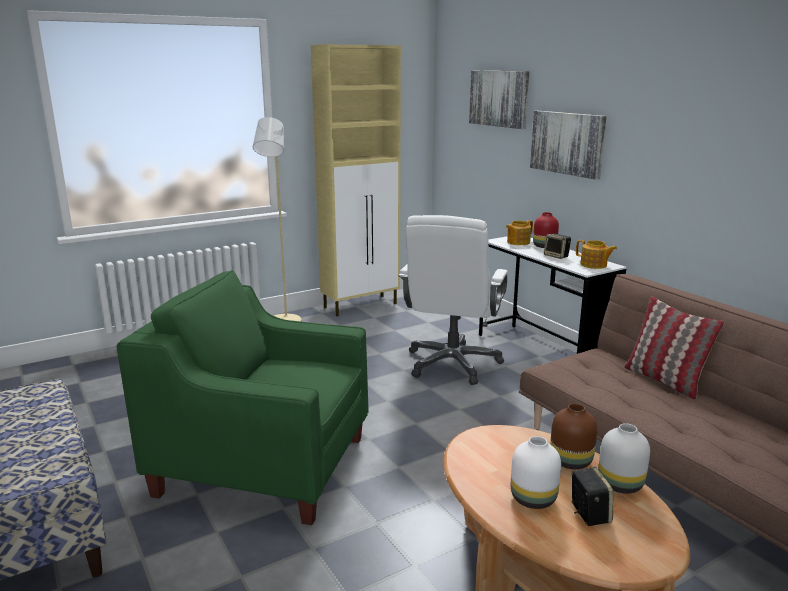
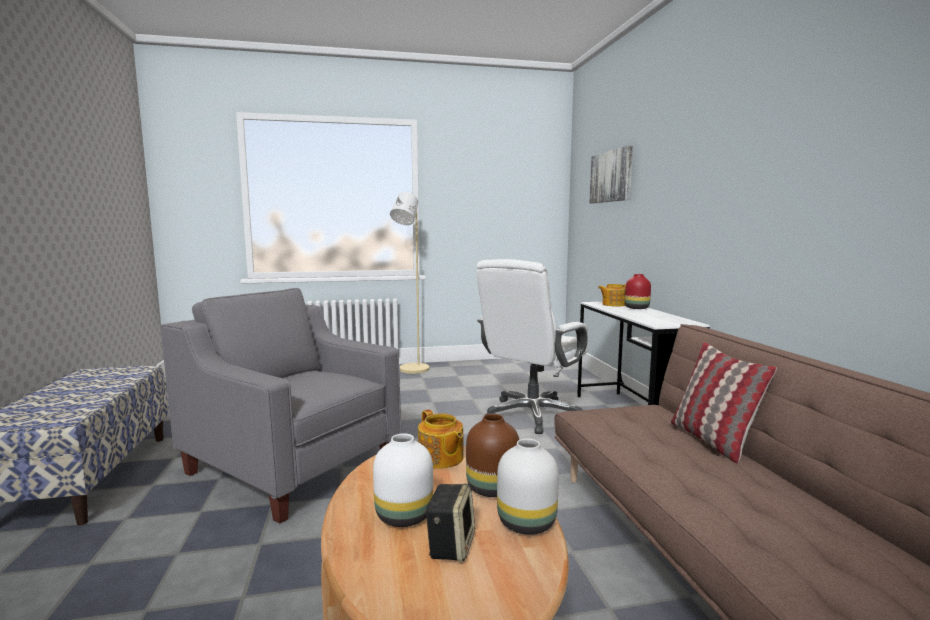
camera: 20 degrees right, 10 degrees down
green armchair [117,270,369,525] -> grey armchair [161,288,401,524]
beige cabinet [311,44,401,316] -> none
picture [530,111,606,180] -> none
speaker [544,234,571,259] -> none
teapot [576,240,617,269] -> teapot moved to [418,409,464,469]

